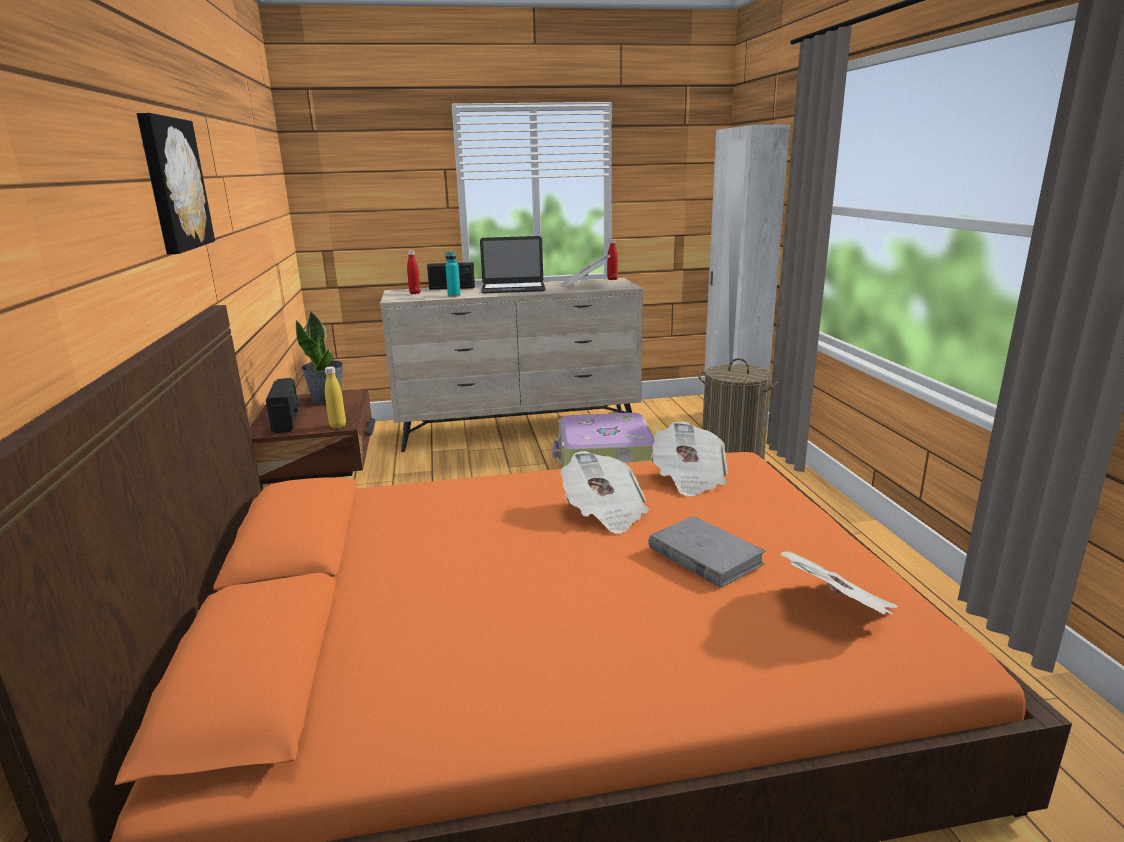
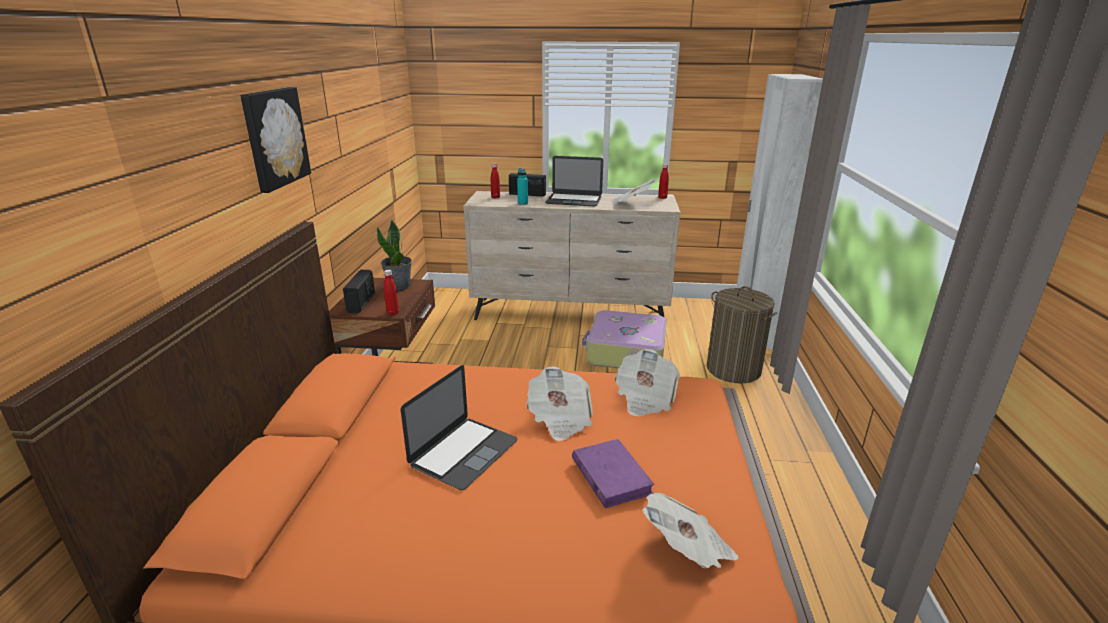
camera: 15 degrees right, 5 degrees up
yellow bottle [325,366,346,428] -> red bottle [384,270,399,315]
grey book [648,516,766,588] -> purple book [572,439,655,508]
none -> laptop [401,365,518,490]

